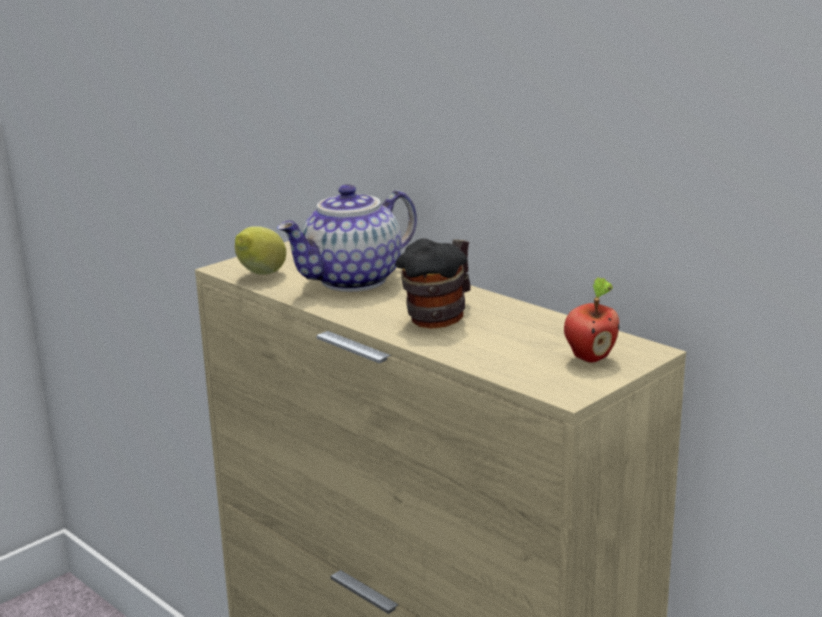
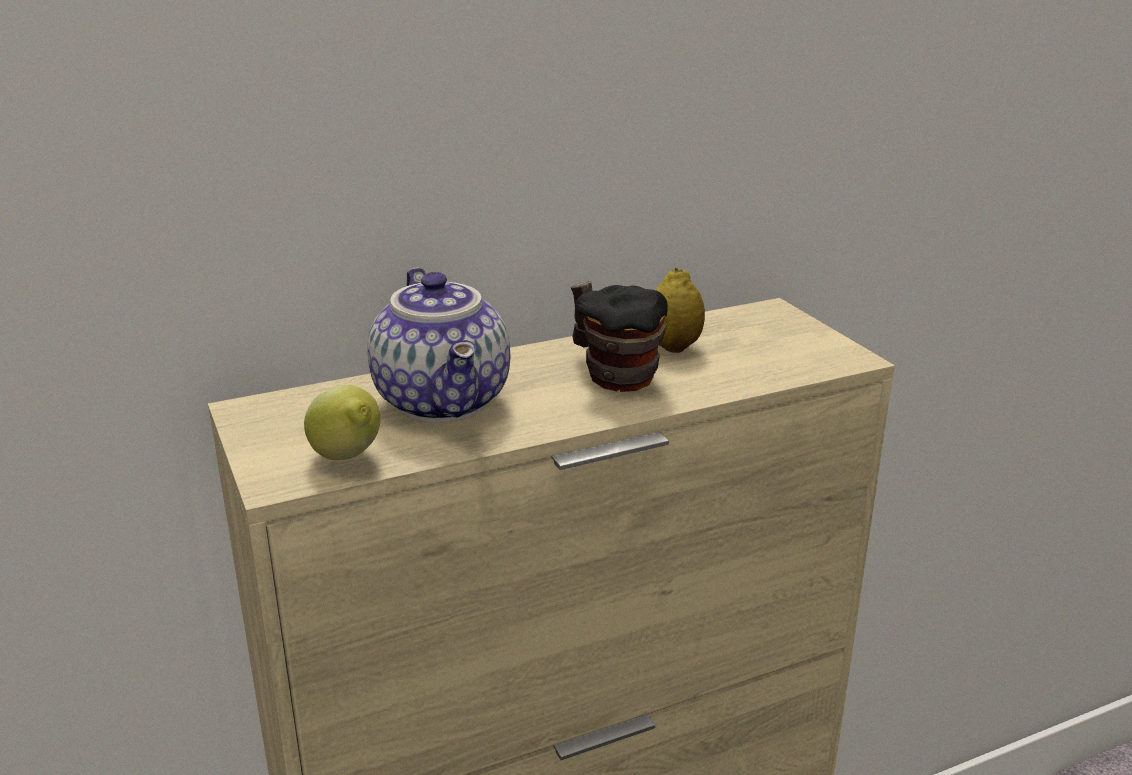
camera: 70 degrees left, 5 degrees up
apple [564,277,619,363] -> none
none -> lemon [656,268,705,353]

